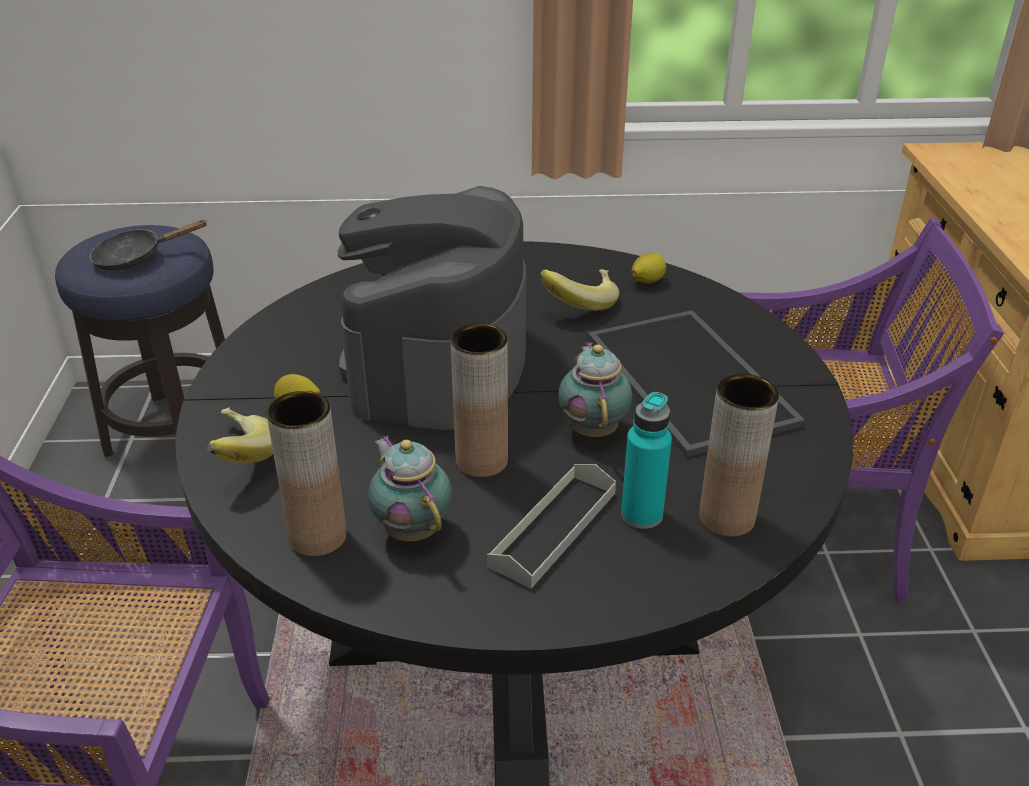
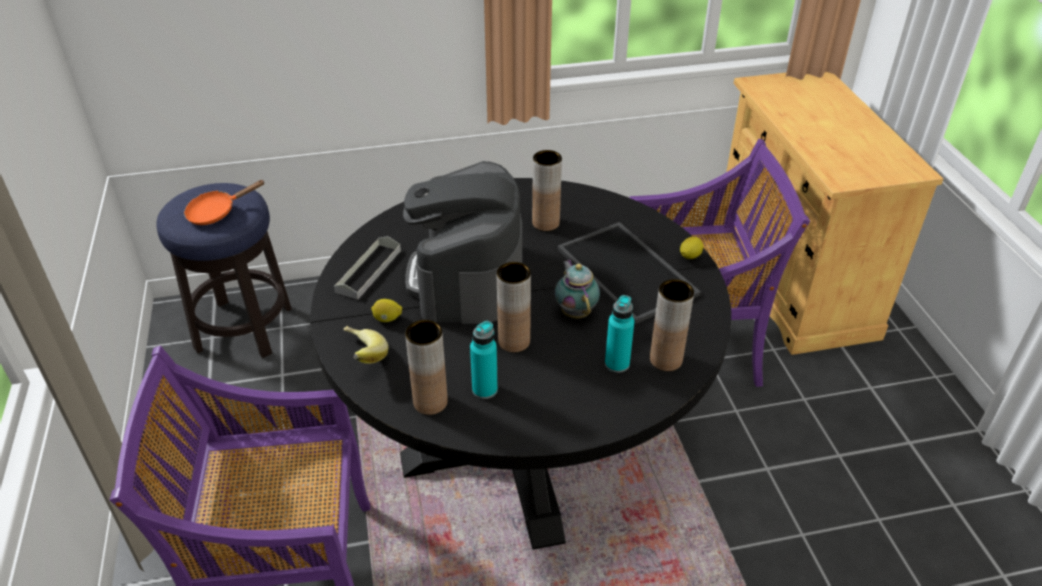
camera: 10 degrees left, 5 degrees up
black frying pan [90,220,208,271] -> orange frying pan [184,180,265,225]
teapot [368,435,452,541] -> turquoise bottle [470,321,498,399]
grey tray [487,464,616,588] -> grey tray moved to [334,236,401,300]
banana [540,269,619,311] -> brown vase [532,150,562,231]
lemon [631,253,666,284] -> lemon moved to [680,237,703,259]

